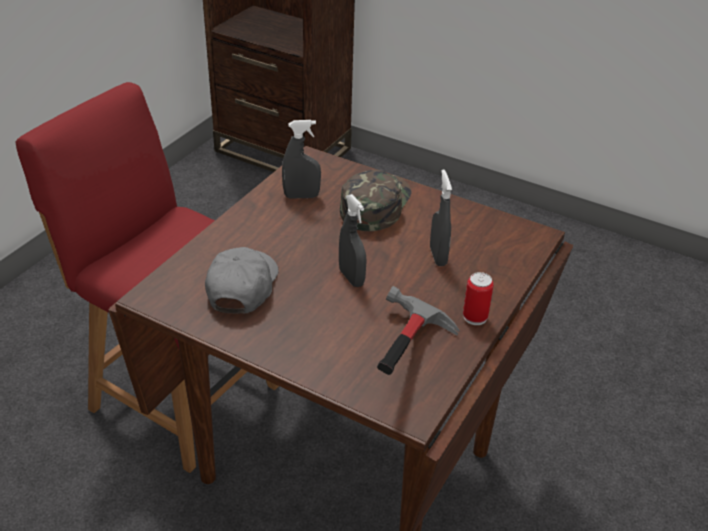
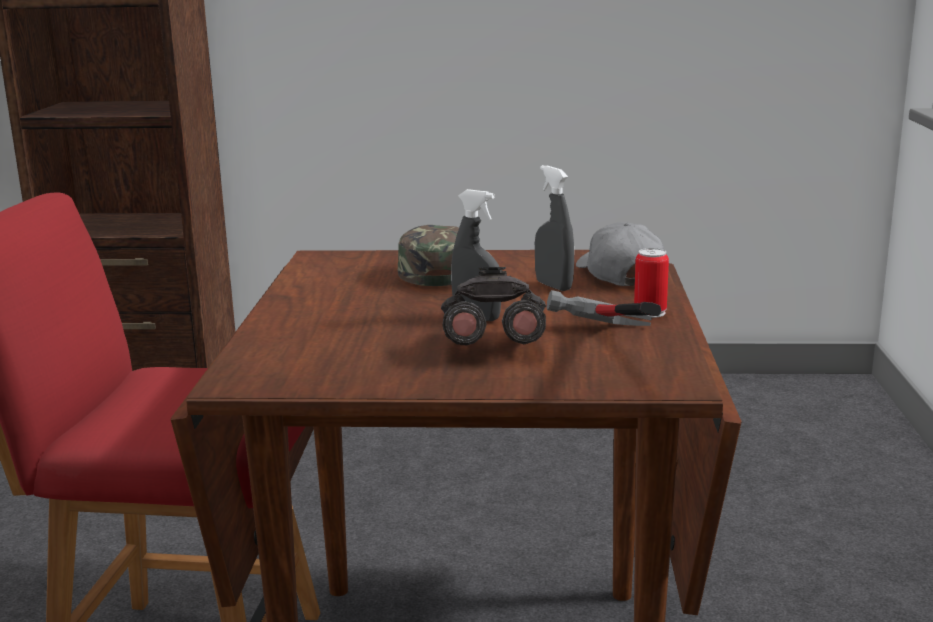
camera: 25 degrees left, 20 degrees down
grey cap [205,247,279,314] -> grey cap moved to [576,222,664,286]
grey spray bottle [282,120,321,199] -> none
none -> grey binoculars [441,267,546,345]

